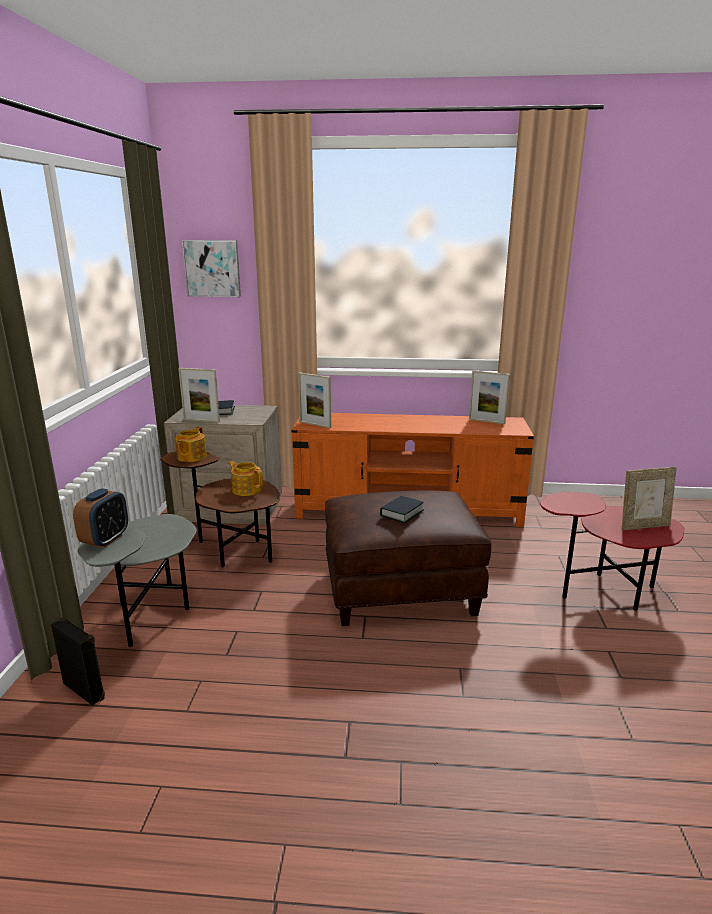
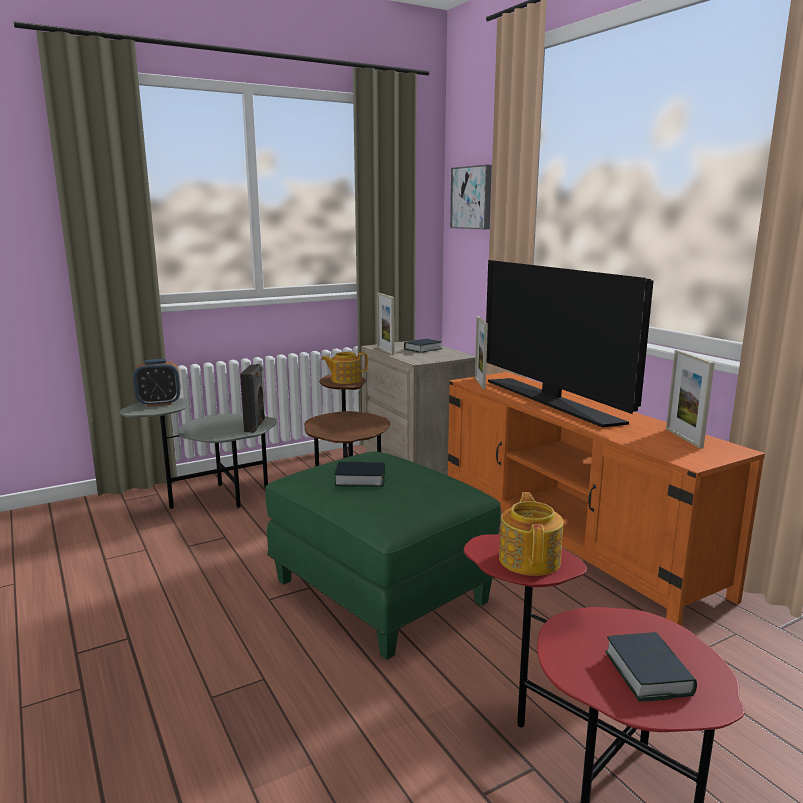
camera: 55 degrees right, 5 degrees down
black speaker [51,617,105,706] -> black speaker moved to [240,364,265,433]
teapot [228,461,263,496] -> teapot moved to [499,492,563,576]
brown ottoman [325,491,492,626] -> green ottoman [265,451,501,660]
picture frame [622,467,677,530] -> book [605,632,697,702]
none -> television [486,260,654,427]

